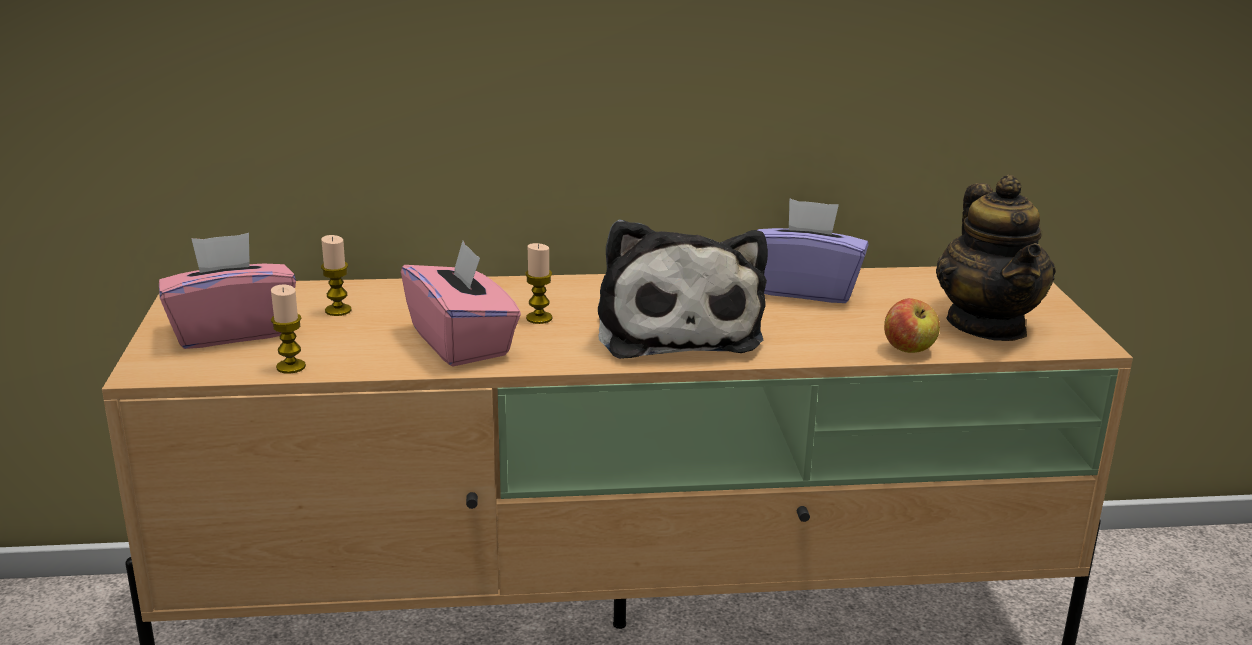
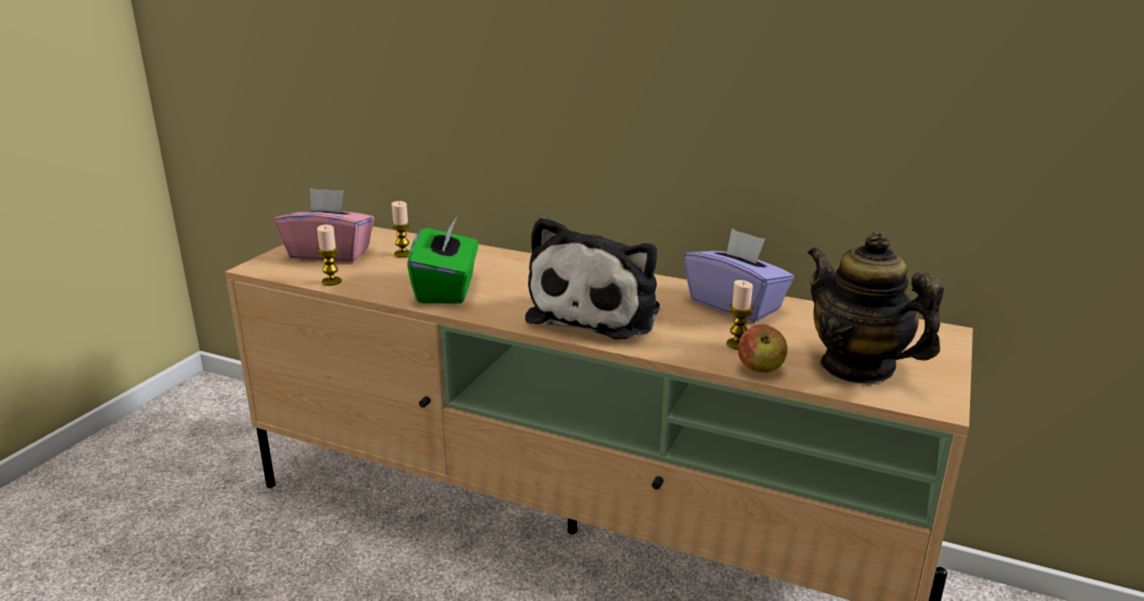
camera: 30 degrees right, 0 degrees up
pink tissue box [401,241,521,366] -> green tissue box [407,217,478,304]
candle [525,243,552,324] -> candle moved to [726,280,753,350]
teapot [936,175,1056,341] -> teapot turned 120 degrees clockwise [808,231,944,383]

